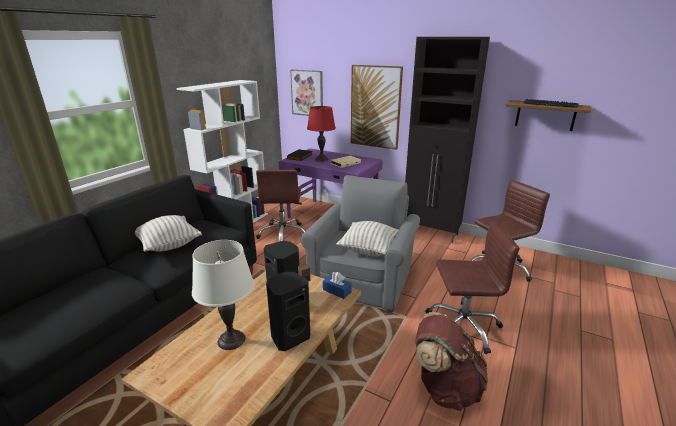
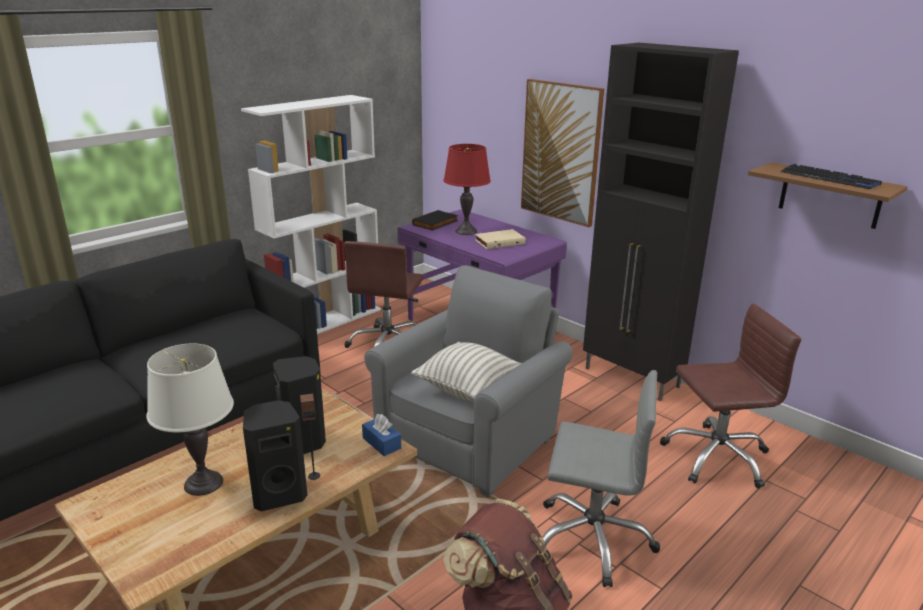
camera: 15 degrees right, 0 degrees up
pillow [135,215,202,252] -> none
picture [290,70,323,116] -> none
brown office chair [425,220,520,354] -> grey office chair [542,370,660,587]

